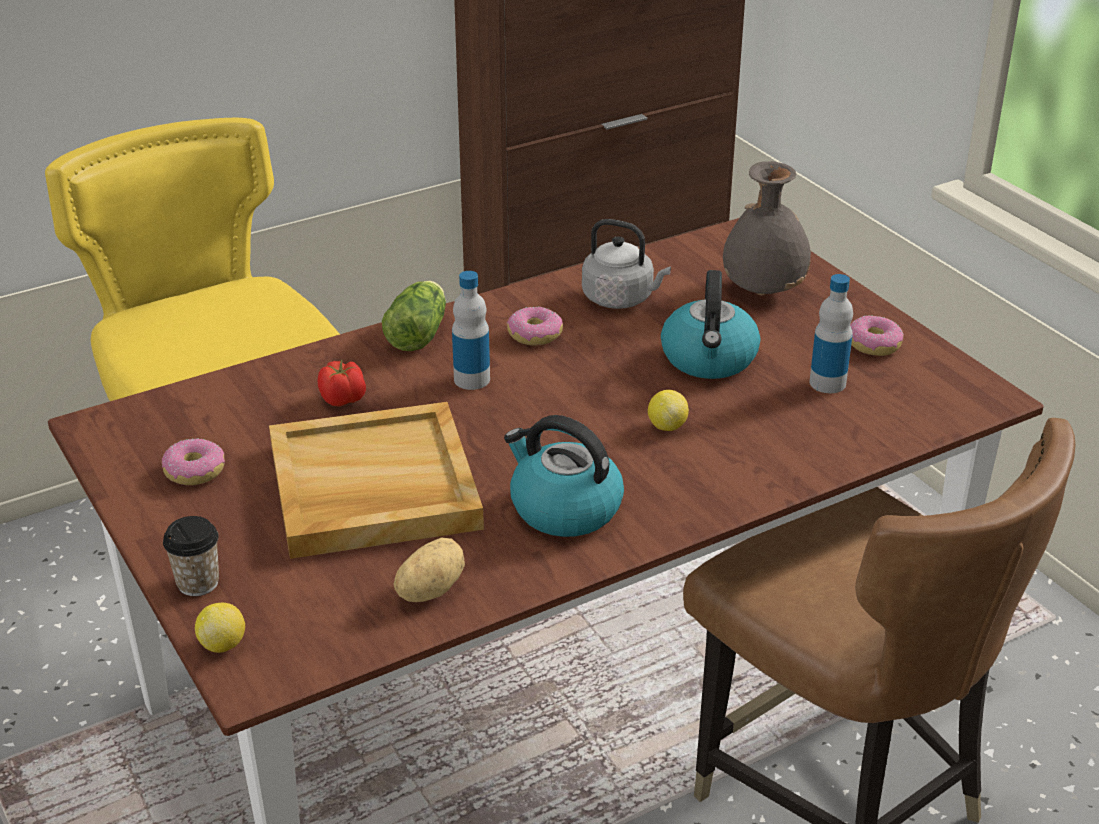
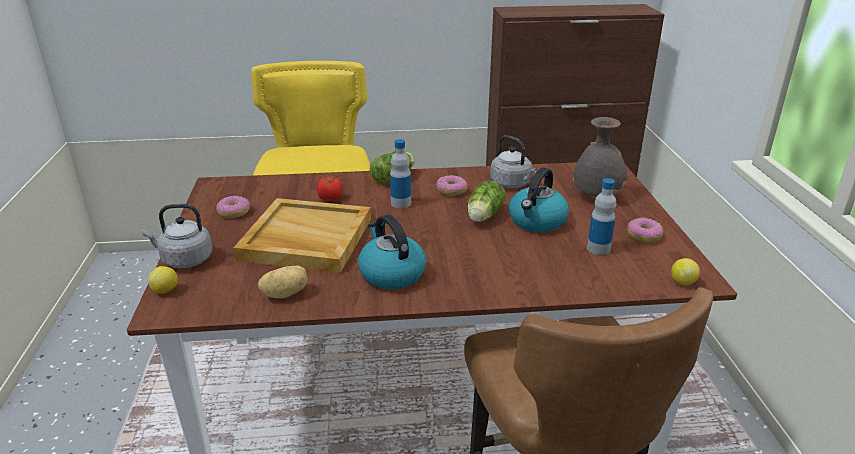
camera: 25 degrees right, 5 degrees down
cup [163,516,219,596] -> grey kettle [142,204,212,268]
lemon [648,390,689,431] -> lemon moved to [671,258,700,285]
none -> lettuce [467,180,506,222]

